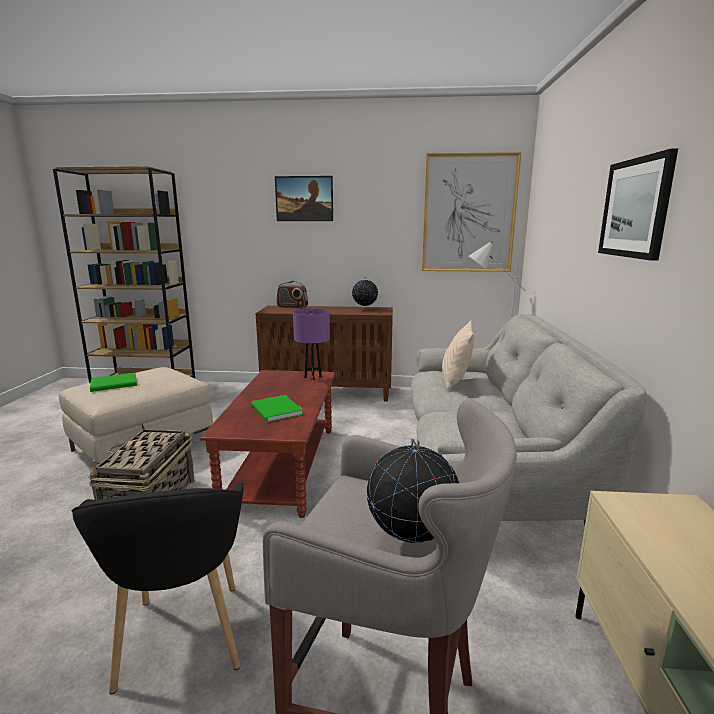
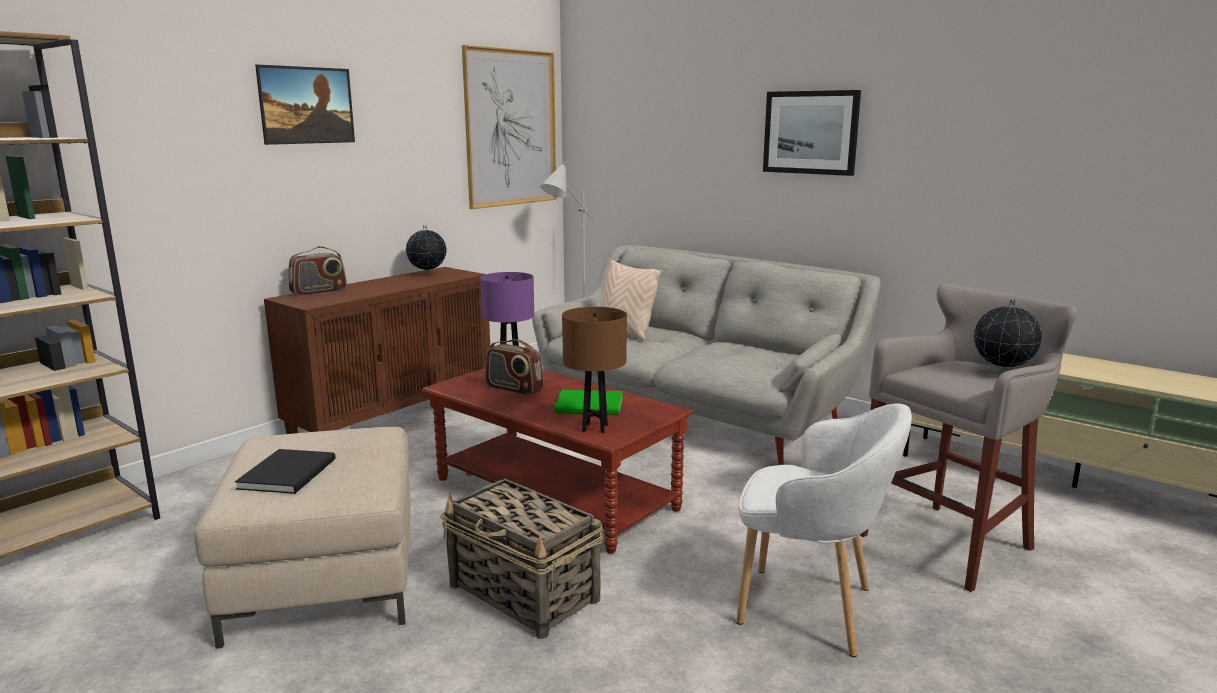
camera: 55 degrees left, 0 degrees up
black armchair [72,482,243,694] -> white armchair [736,404,912,657]
green book [90,373,137,392] -> black book [235,449,336,494]
none -> radio [485,339,544,396]
none -> brown table lamp [562,307,627,433]

